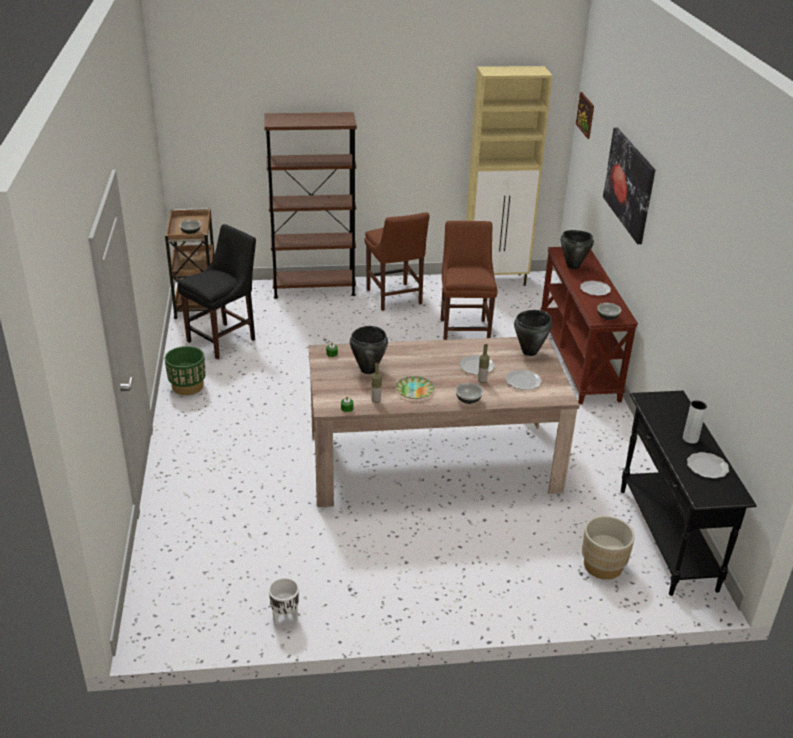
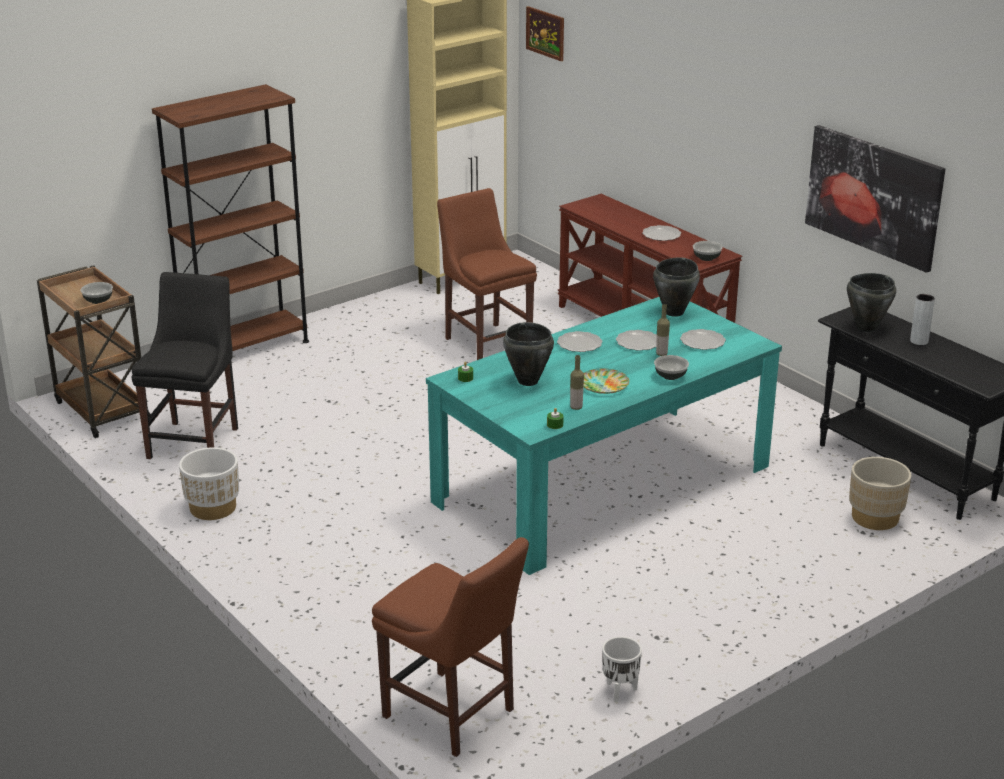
camera: 30 degrees left, 5 degrees down
green planter [165,346,206,395] -> white planter [179,447,239,520]
beige dining table [309,337,579,507] -> turquoise dining table [426,297,782,575]
brown chair [364,212,430,311] -> brown chair moved to [372,537,529,757]
black cooking pot [561,230,594,269] -> black cooking pot moved to [847,273,896,332]
picture [603,128,655,244] -> picture moved to [805,125,945,273]
plate [687,452,729,479] -> plate moved to [557,331,603,352]

